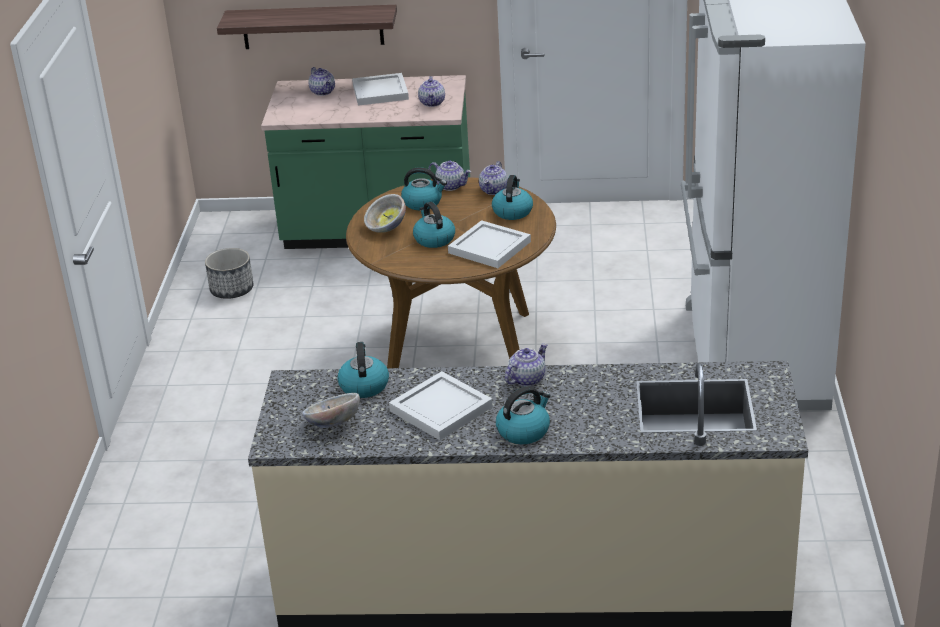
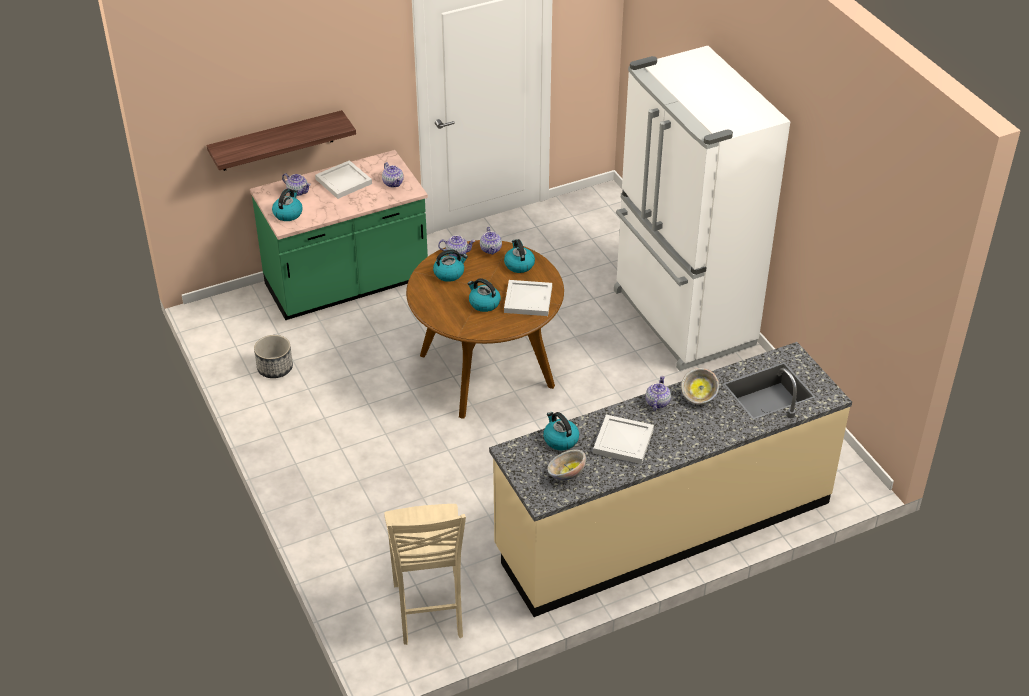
camera: 30 degrees left, 10 degrees up
bowl [364,194,406,233] -> bowl moved to [681,368,719,405]
kettle [496,386,551,444] -> kettle moved to [272,188,303,221]
none -> beige chair [384,504,466,645]

